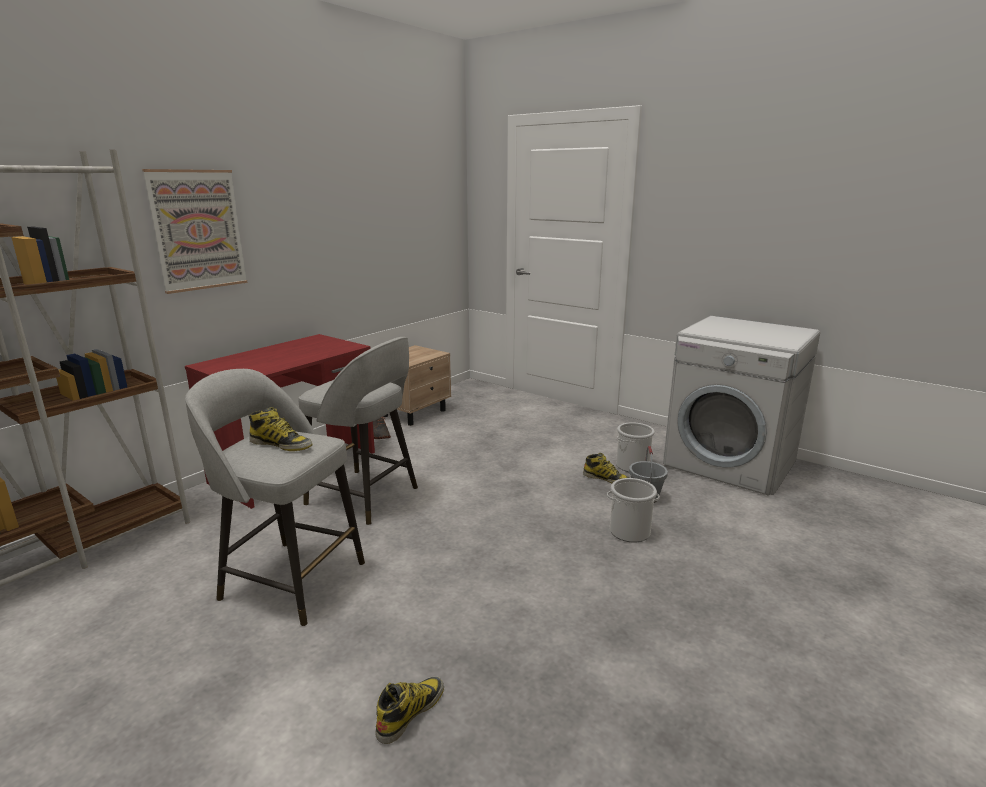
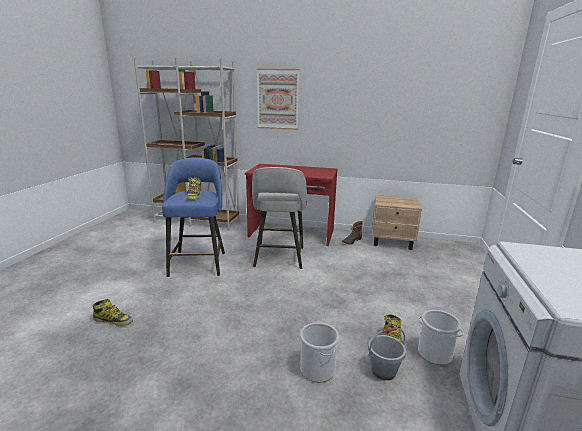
camera: 65 degrees right, 0 degrees up
grey stool [185,369,365,626] -> blue stool [162,157,225,277]

